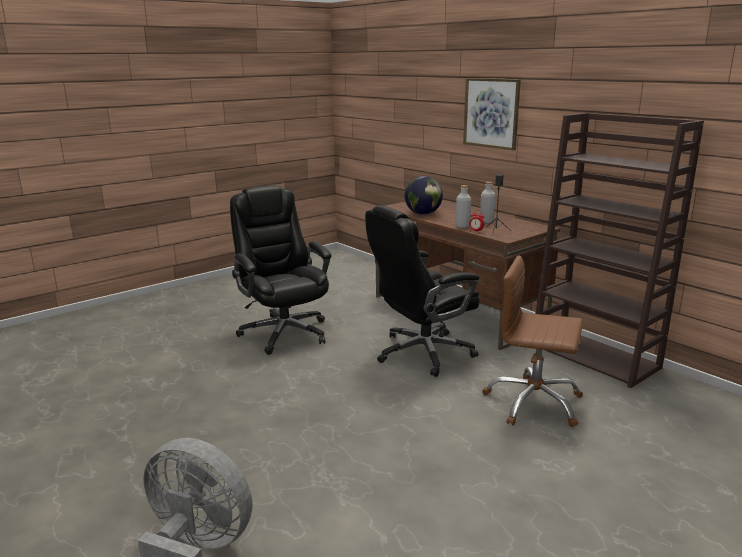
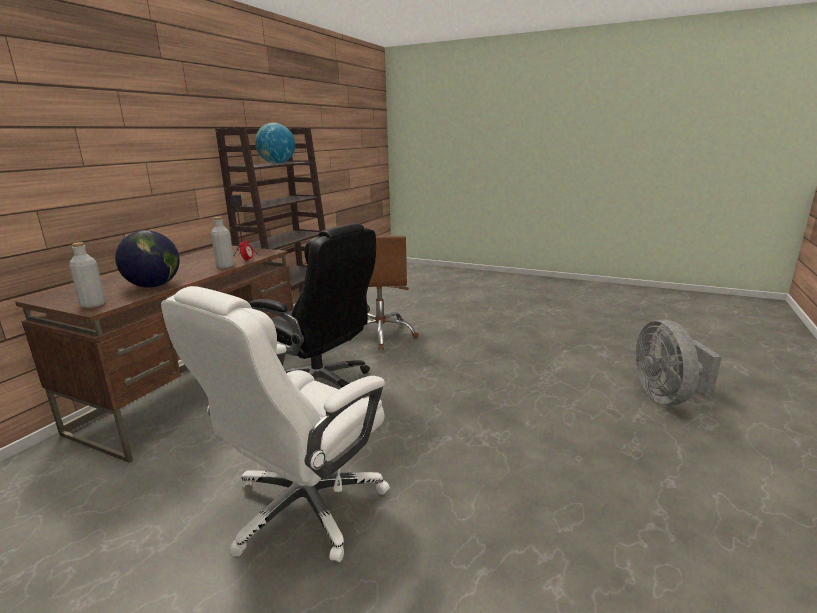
camera: 115 degrees left, 0 degrees up
black office chair [230,185,331,355] -> white office chair [161,286,390,562]
picture [463,78,521,150] -> none
grey bottle [480,182,496,224] -> grey bottle moved to [69,242,106,308]
none -> globe [255,123,295,164]

